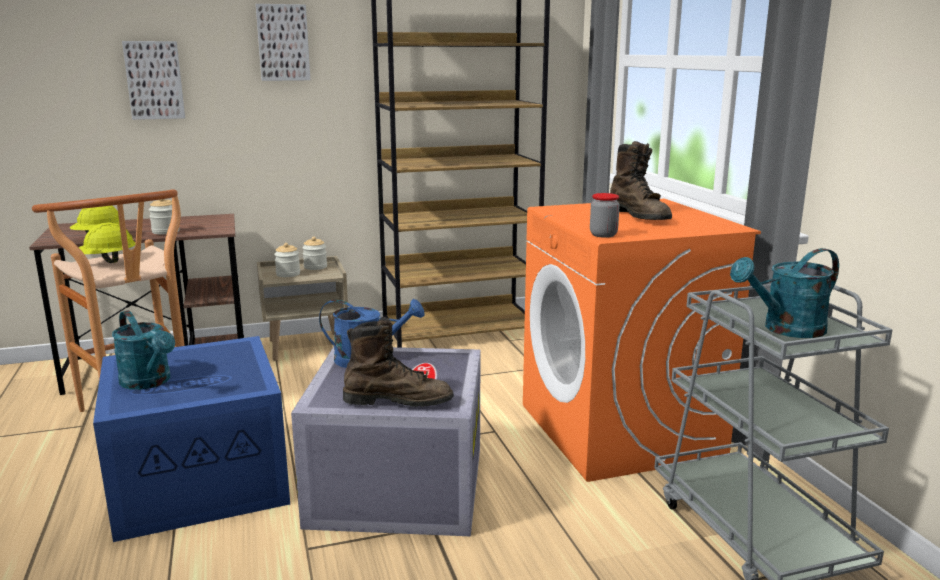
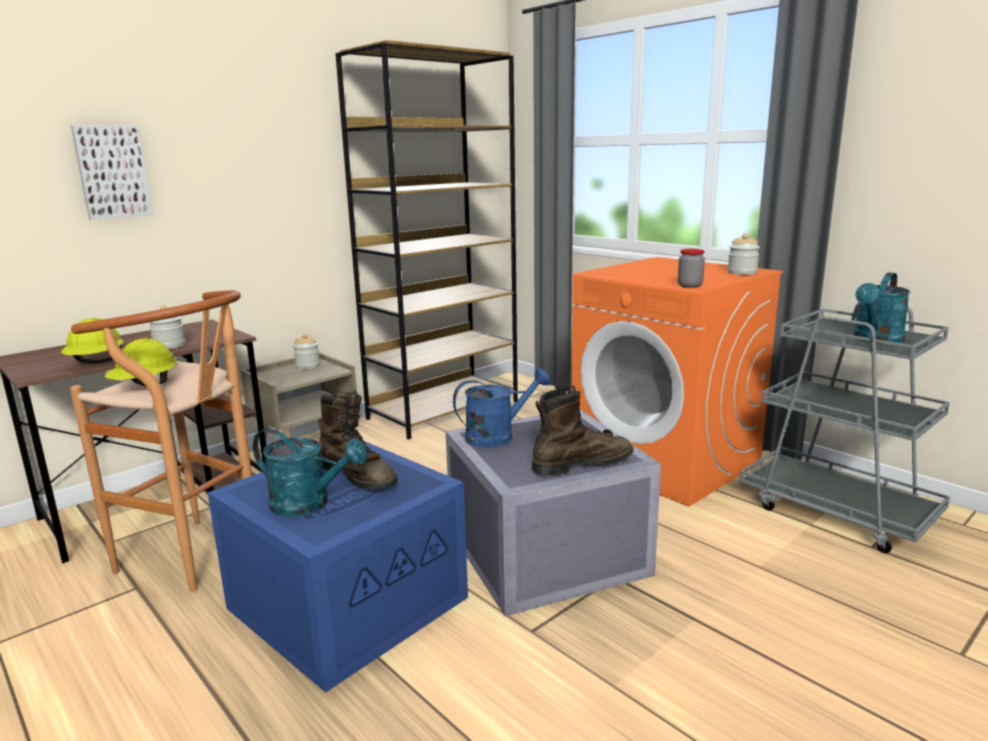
camera: 25 degrees left, 0 degrees up
picture [255,4,310,81] -> none
jar [274,243,300,277] -> jar moved to [728,234,760,275]
brown boot [610,141,672,220] -> brown boot moved to [319,390,397,489]

